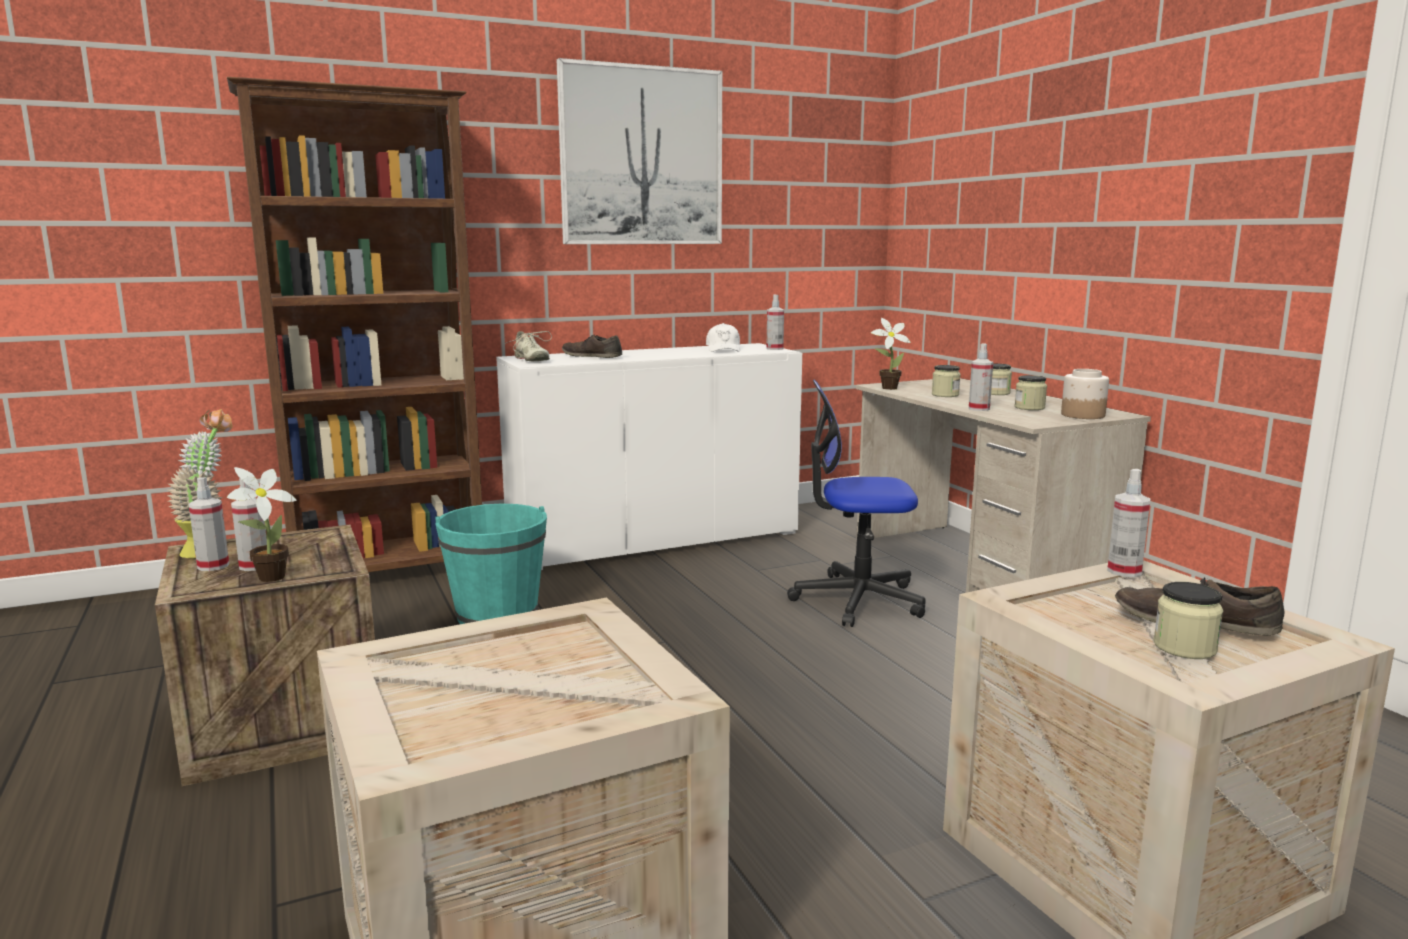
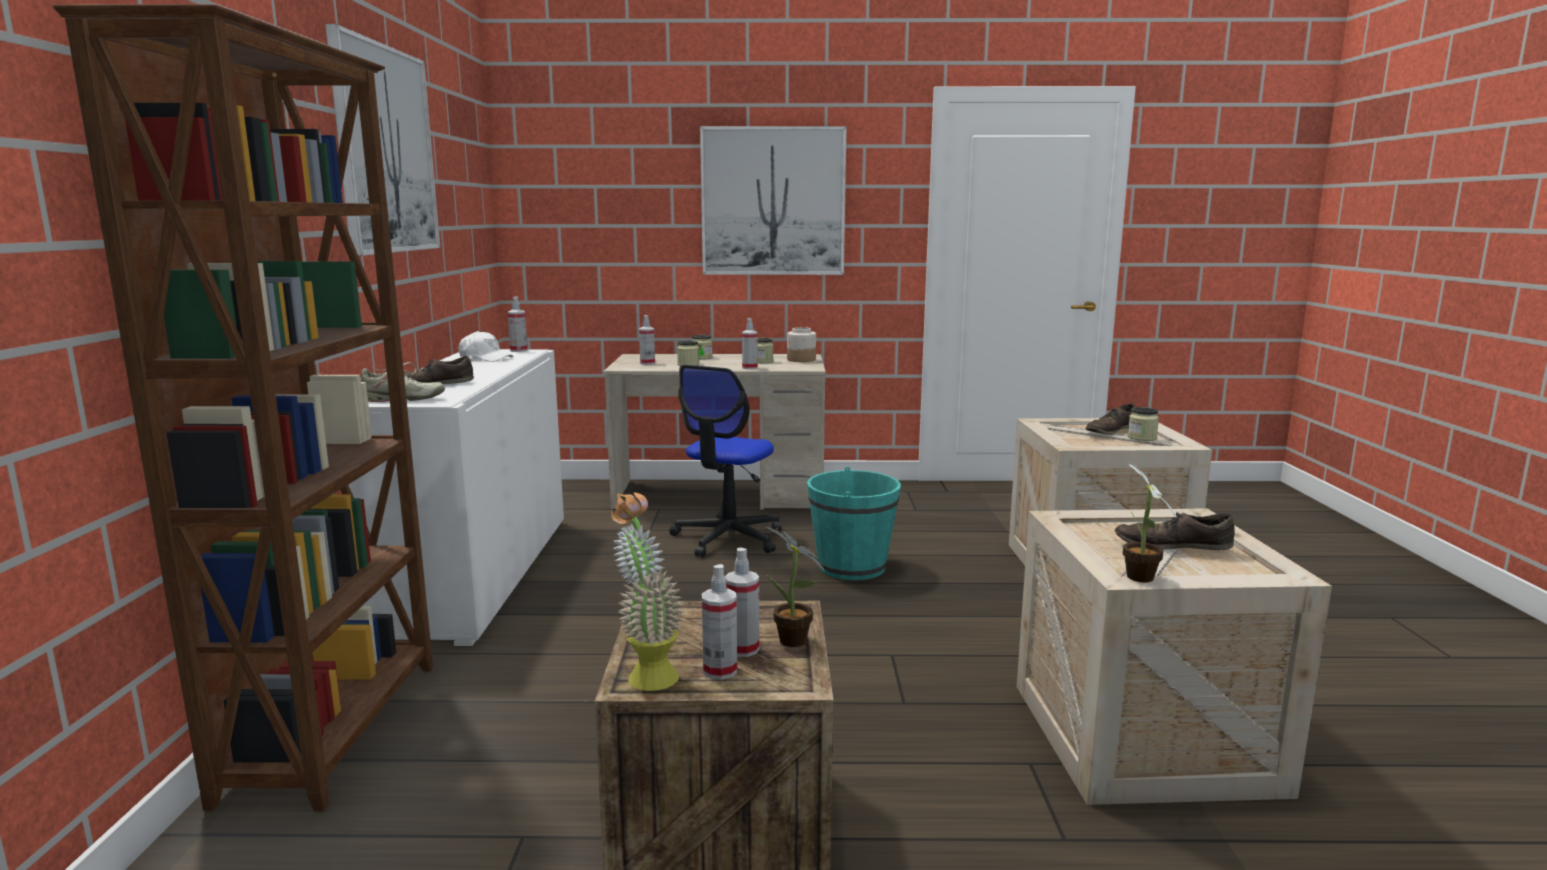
camera: 65 degrees left, 0 degrees up
turquoise bucket [435,504,547,624] -> turquoise bucket moved to [807,466,901,580]
potted plant [871,318,911,390] -> potted plant moved to [1123,463,1176,583]
spray bottle [1107,469,1150,577] -> spray bottle moved to [639,315,655,365]
none -> picture [700,126,847,275]
none -> brown shoe [1114,512,1235,550]

